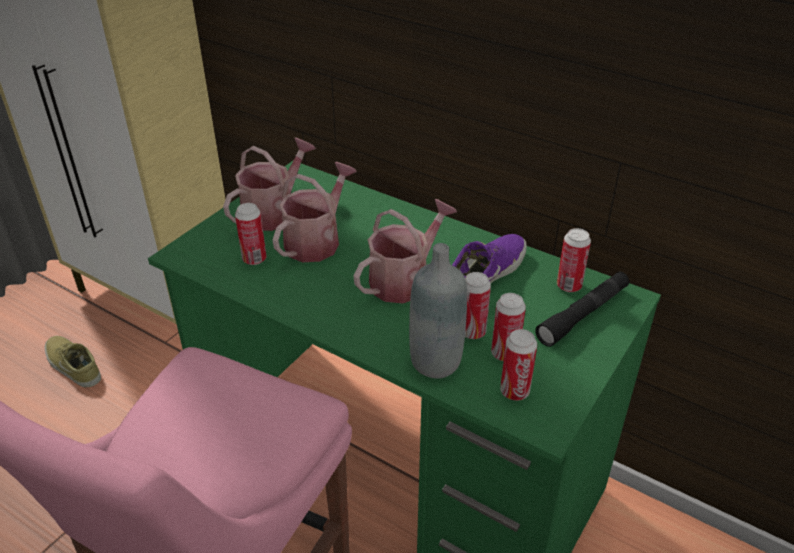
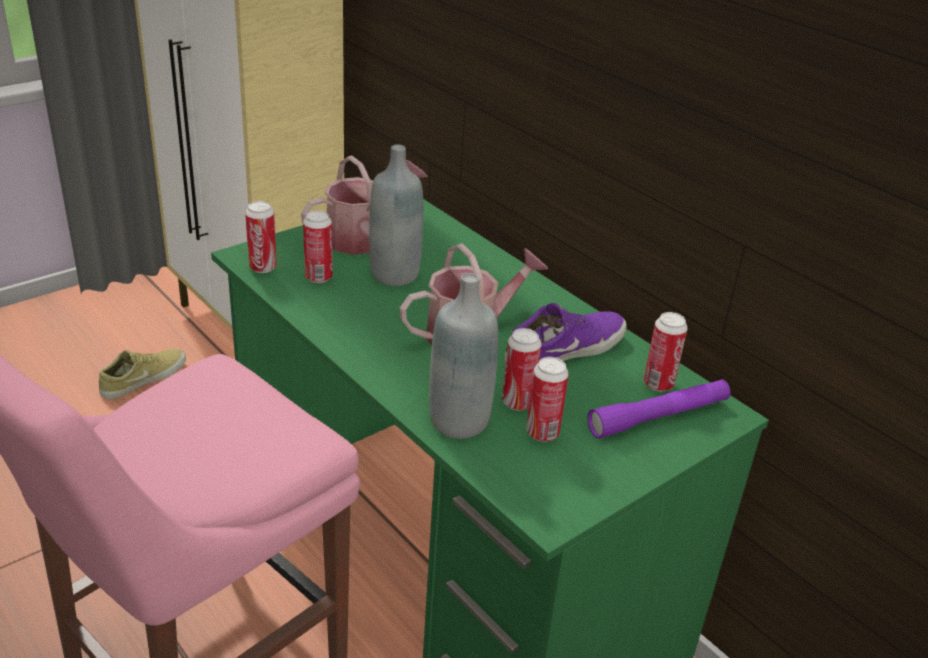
camera: 15 degrees right, 5 degrees down
beige shoe [45,336,101,387] -> beige shoe turned 75 degrees clockwise [99,348,186,399]
watering can [272,162,357,262] -> grey bottle [369,144,423,286]
can [500,329,537,400] -> can moved to [245,201,277,273]
black flashlight [535,272,629,347] -> purple flashlight [587,379,730,439]

